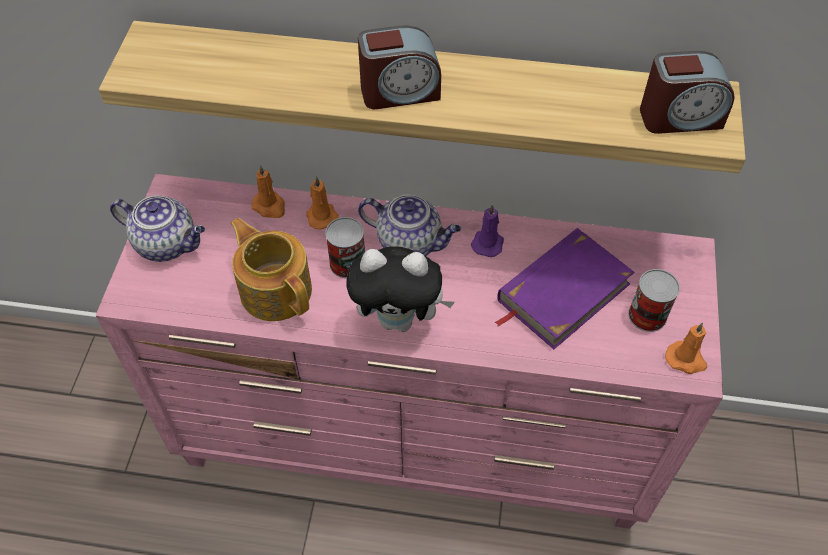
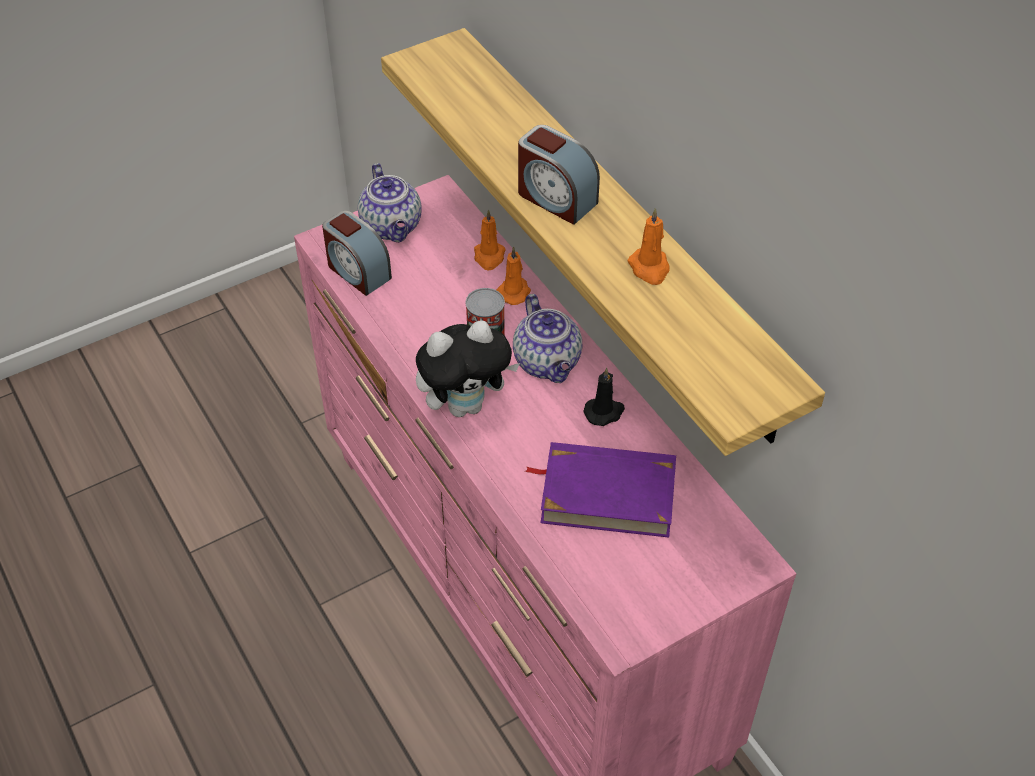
camera: 50 degrees right, 5 degrees down
teapot [231,218,312,321] -> none
plush toy [346,246,455,332] -> plush toy turned 75 degrees counterclockwise [416,320,520,417]
purple candle [471,204,504,257] -> black candle [583,368,625,426]
can [628,269,680,332] -> none
alarm clock [640,51,735,134] -> alarm clock moved to [322,211,392,296]
orange candle [665,323,707,374] -> orange candle moved to [628,208,670,285]

